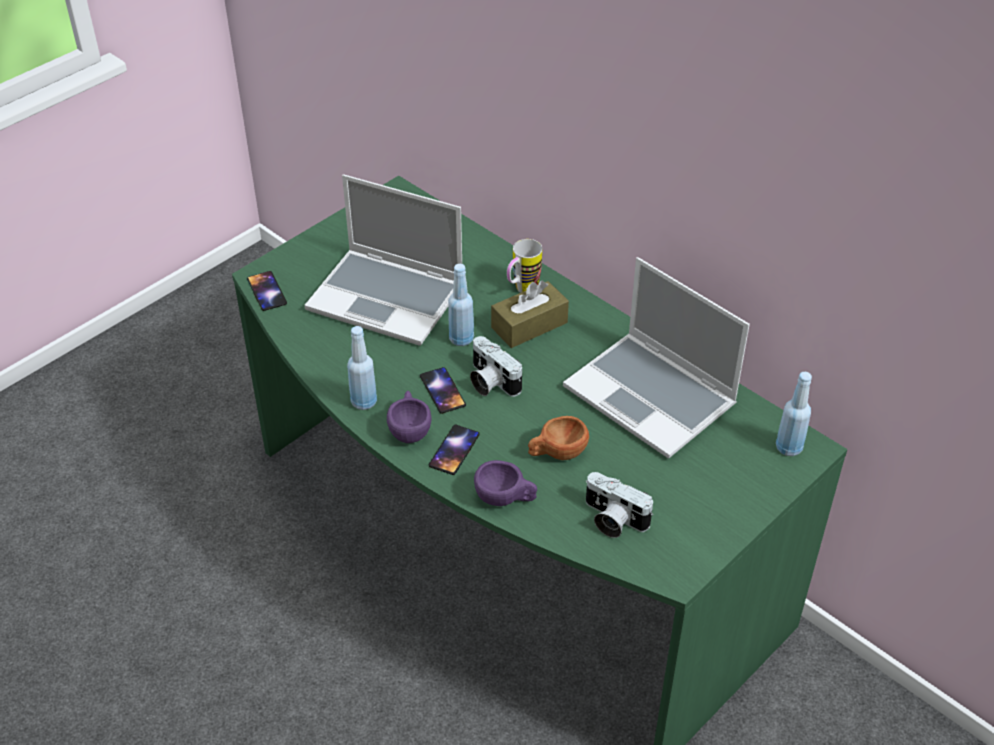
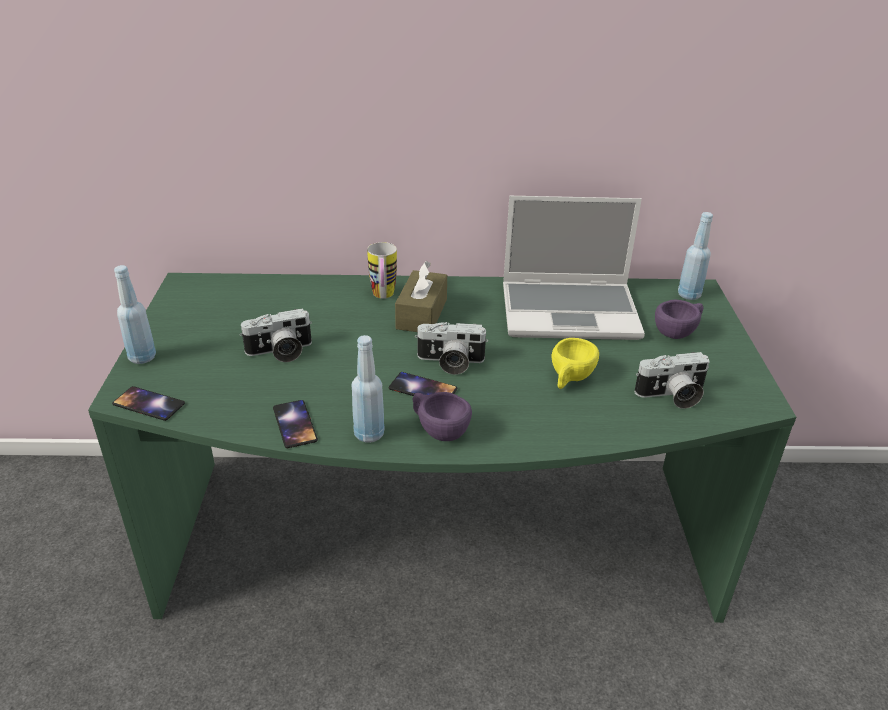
camera: 45 degrees left, 10 degrees down
laptop [304,174,462,346] -> camera [240,308,312,362]
phone [429,425,480,475] -> phone moved to [273,400,318,448]
blue bottle [448,264,474,346] -> blue bottle moved to [114,265,156,364]
purple cup [474,460,537,506] -> purple cup moved to [655,299,703,339]
brown cup [528,416,589,460] -> yellow cup [551,338,599,389]

